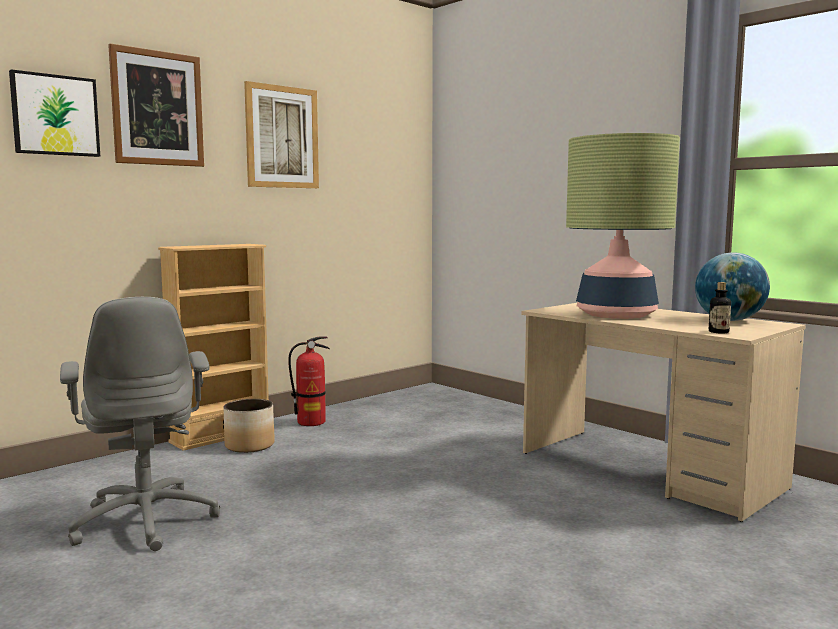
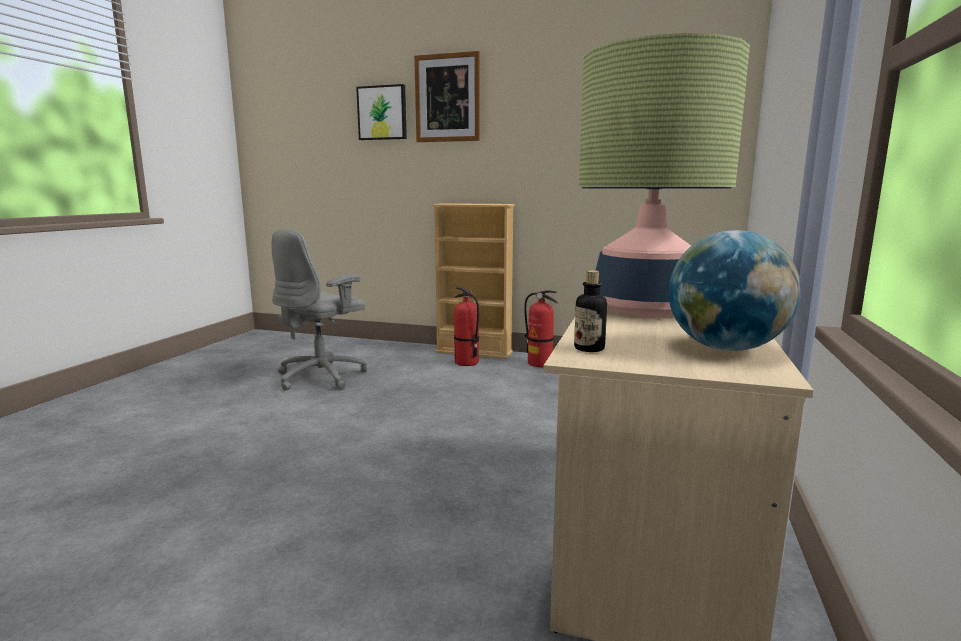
camera: 60 degrees right, 5 degrees up
planter [224,399,275,453] -> fire extinguisher [454,287,479,366]
picture [244,81,319,188] -> none

